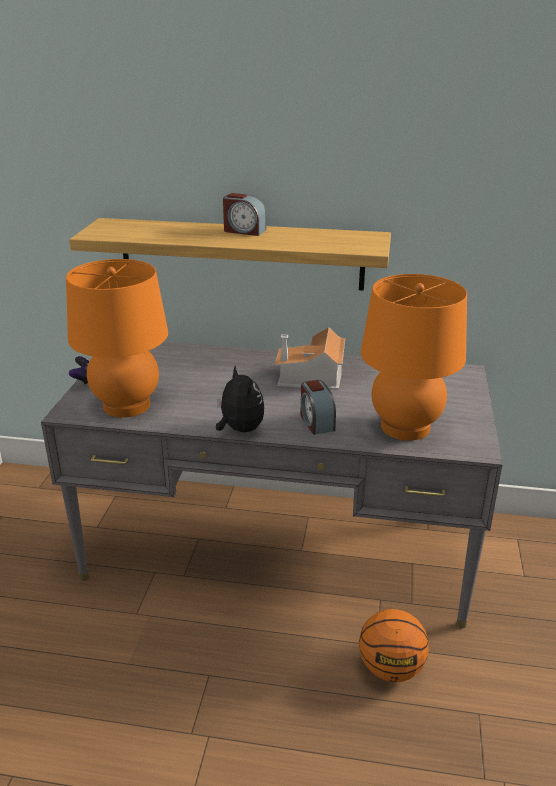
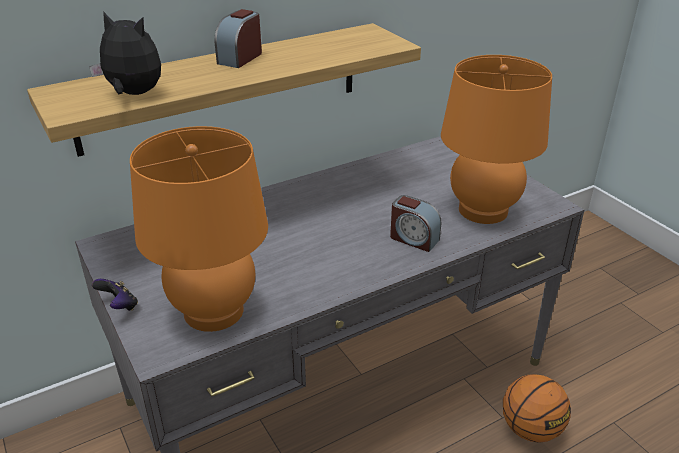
camera: 40 degrees left, 5 degrees up
plush toy [216,365,264,432] -> plush toy moved to [89,12,161,95]
alarm clock [223,193,266,236] -> alarm clock turned 135 degrees clockwise [215,9,262,68]
toy house [275,327,345,390] -> none

